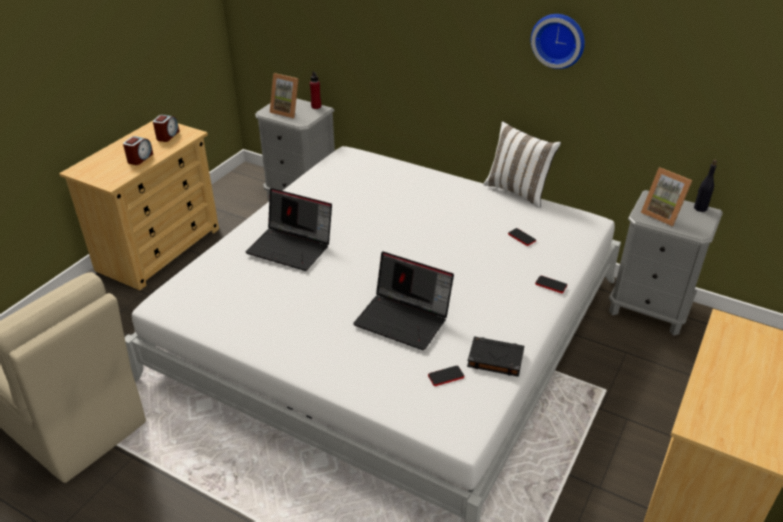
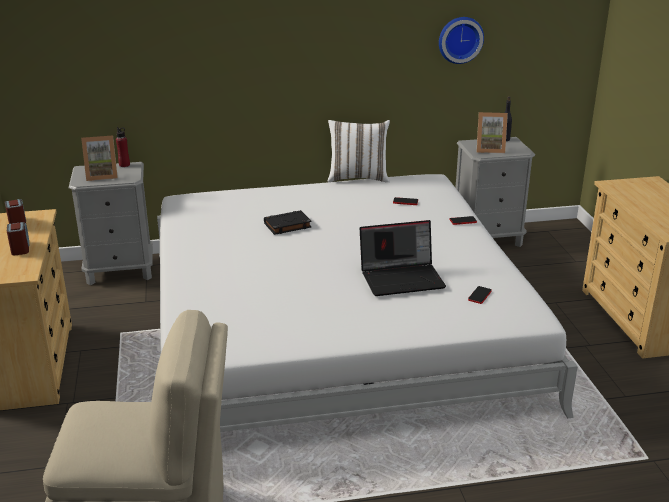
camera: 40 degrees left, 10 degrees down
laptop [246,188,332,271] -> none
black book [467,336,524,377] -> black book moved to [264,210,312,235]
wall clock [531,14,585,69] -> wall clock moved to [439,17,484,64]

